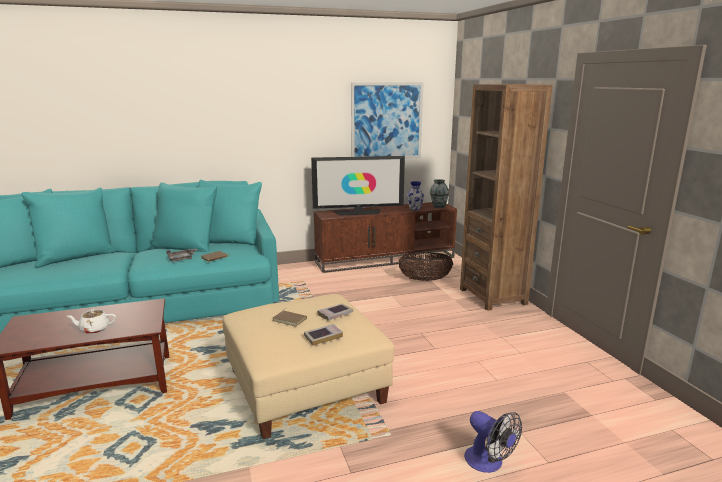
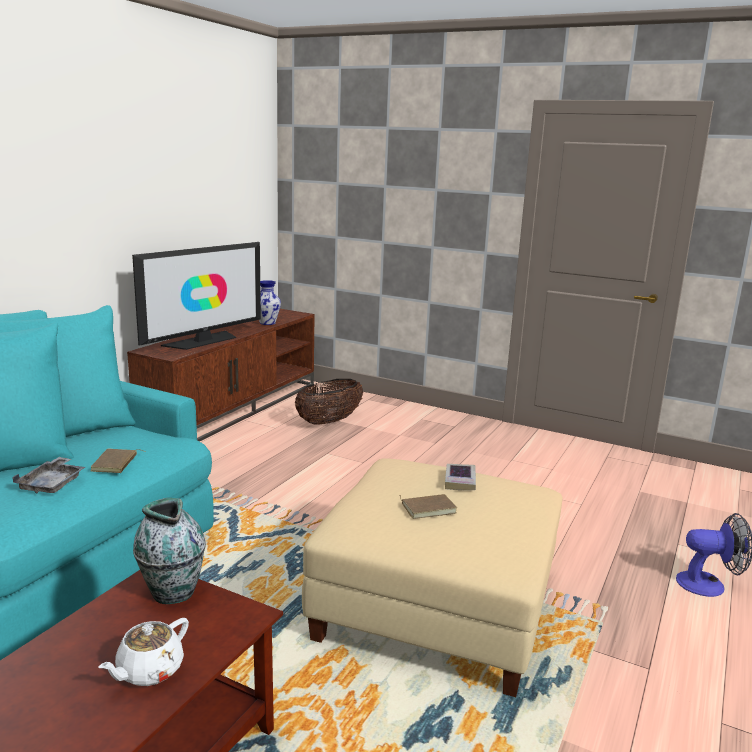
camera: 45 degrees left, 0 degrees up
book [304,324,343,346] -> none
picture [351,82,424,159] -> none
vase [430,179,449,208] -> vase moved to [133,498,206,604]
brown bookcase [460,84,552,311] -> none

